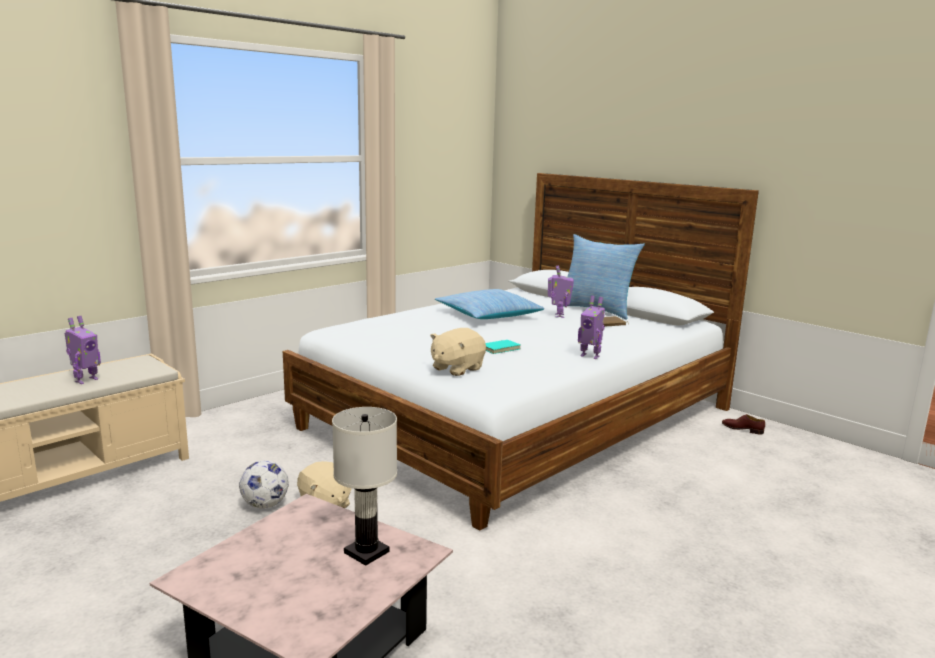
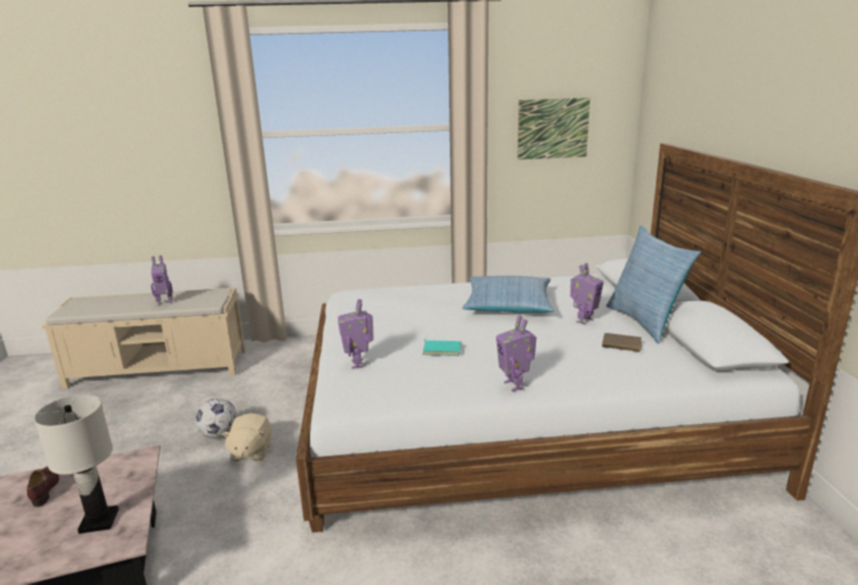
camera: 40 degrees right, 5 degrees up
beige plush toy [430,328,486,376] -> toy robot [338,299,374,369]
brown shoe [722,414,765,434] -> brown shoe moved to [27,466,59,507]
none -> picture [517,98,590,160]

